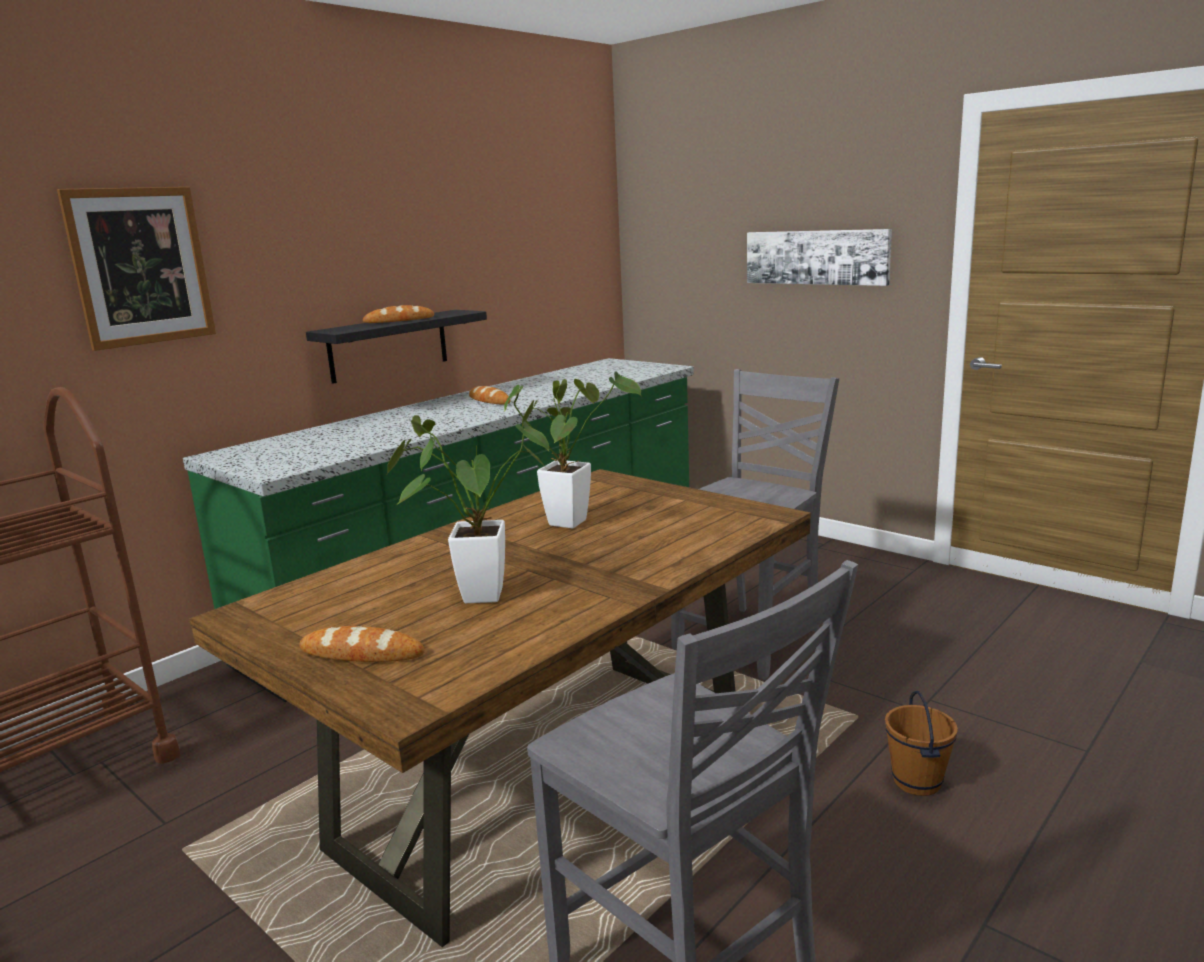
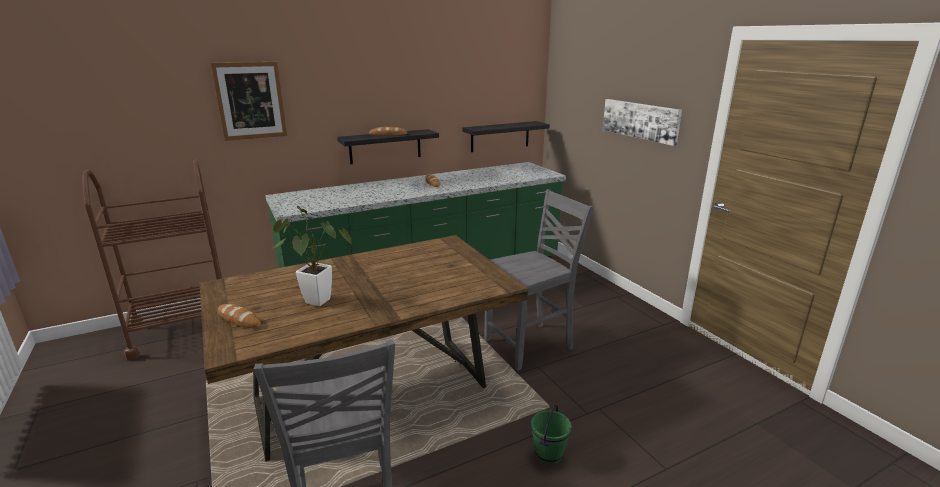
camera: 20 degrees right, 5 degrees up
potted plant [504,371,642,528] -> none
brown bucket [885,690,958,796] -> green bucket [531,405,572,465]
none -> black shelf [463,121,550,152]

